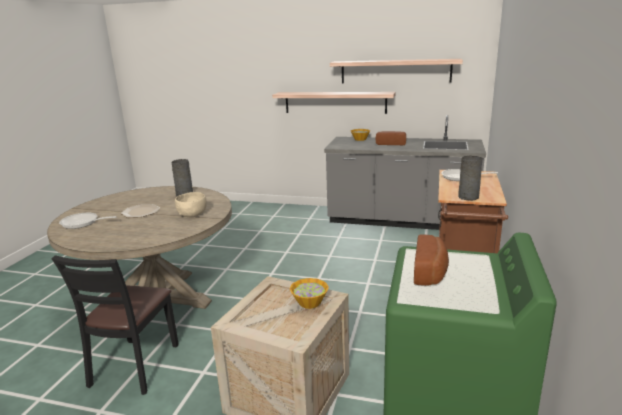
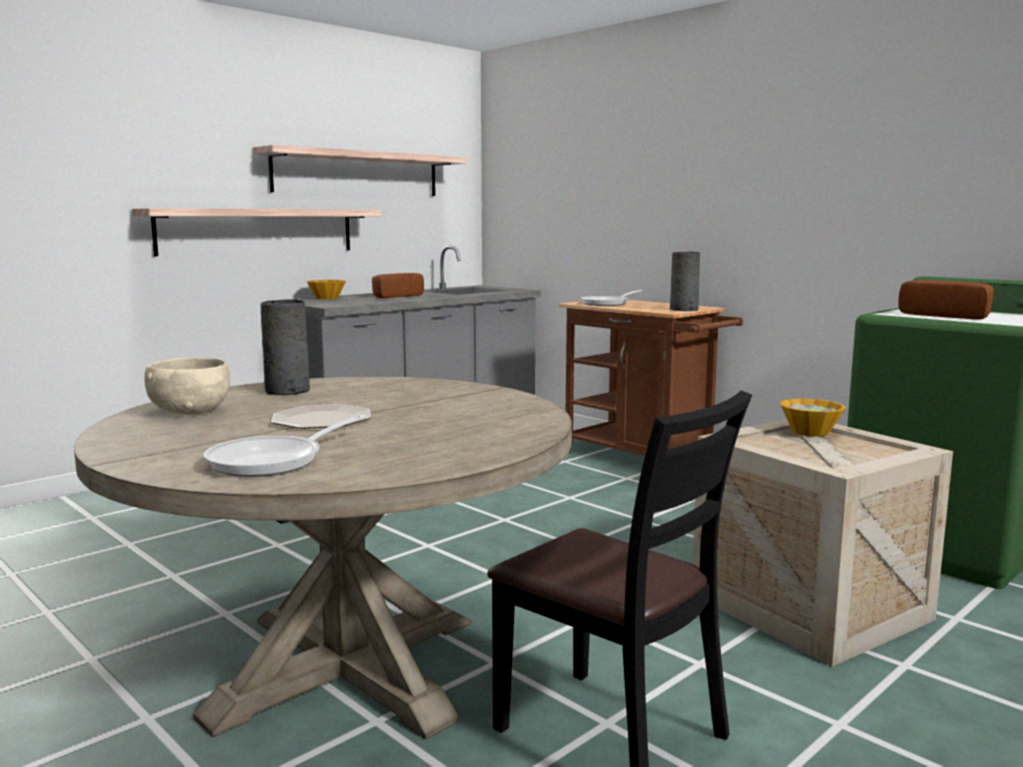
camera: 60 degrees left, 10 degrees down
beige bowl [175,192,207,217] -> beige bowl moved to [144,357,230,415]

